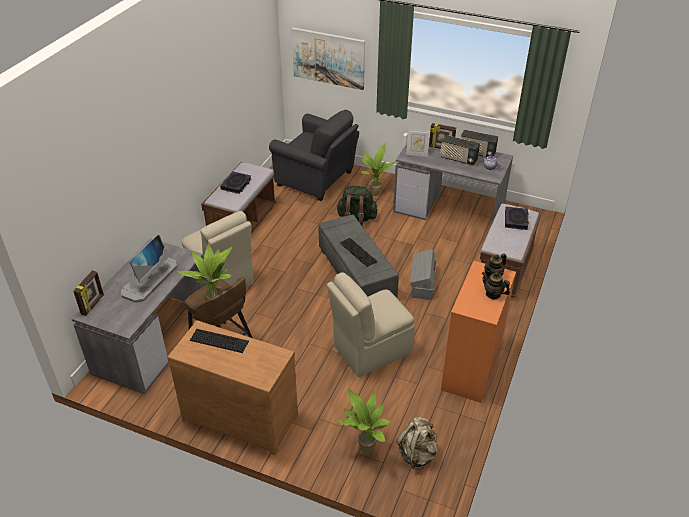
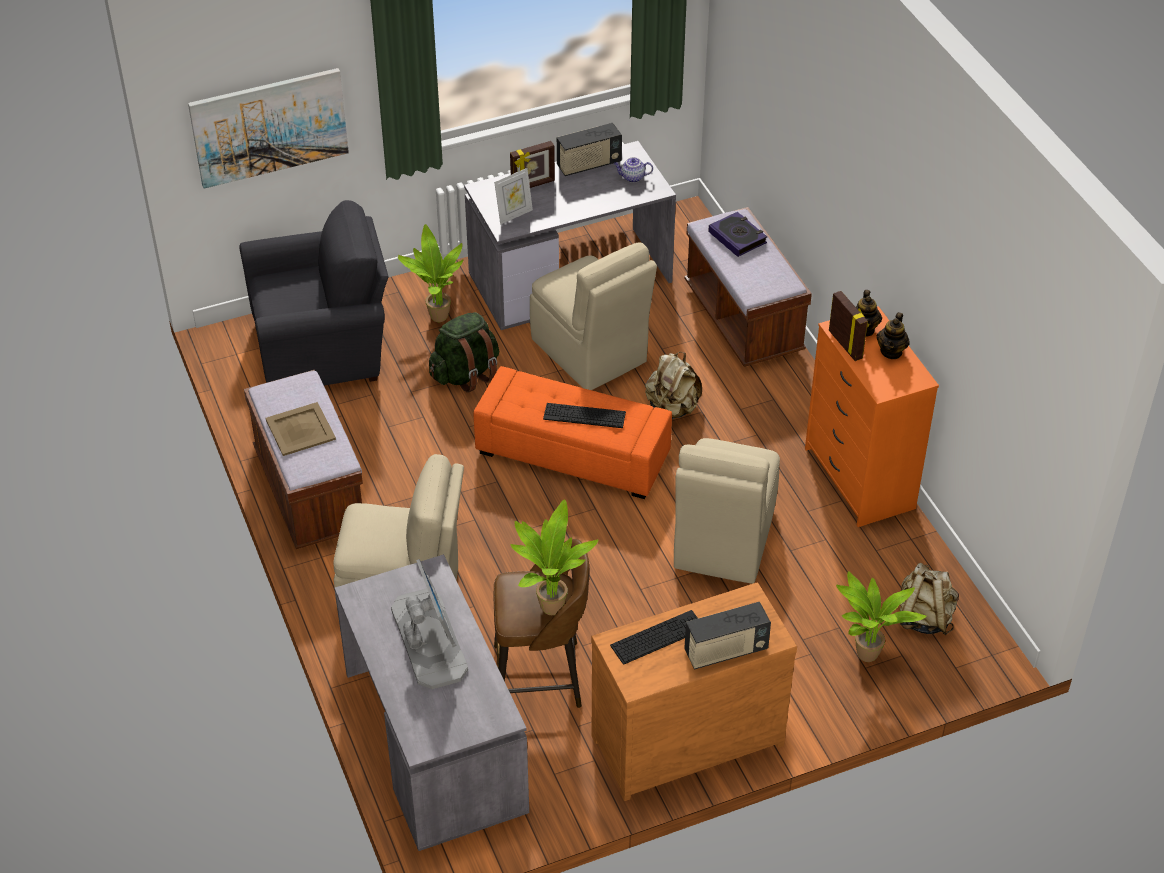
camera: 45 degrees left, 5 degrees up
picture frame [73,270,104,316] -> picture frame moved to [829,291,869,361]
book [220,172,251,194] -> beige tray [265,402,336,456]
grey ottoman [318,214,399,297] -> orange ottoman [473,366,672,499]
grey storage box [410,249,436,300] -> beige backpack [645,352,702,419]
radio [440,135,480,165] -> radio moved to [684,602,771,670]
teapot [482,272,510,300] -> teapot turned 60 degrees counterclockwise [877,312,910,359]
none -> beige chair [530,242,657,390]

